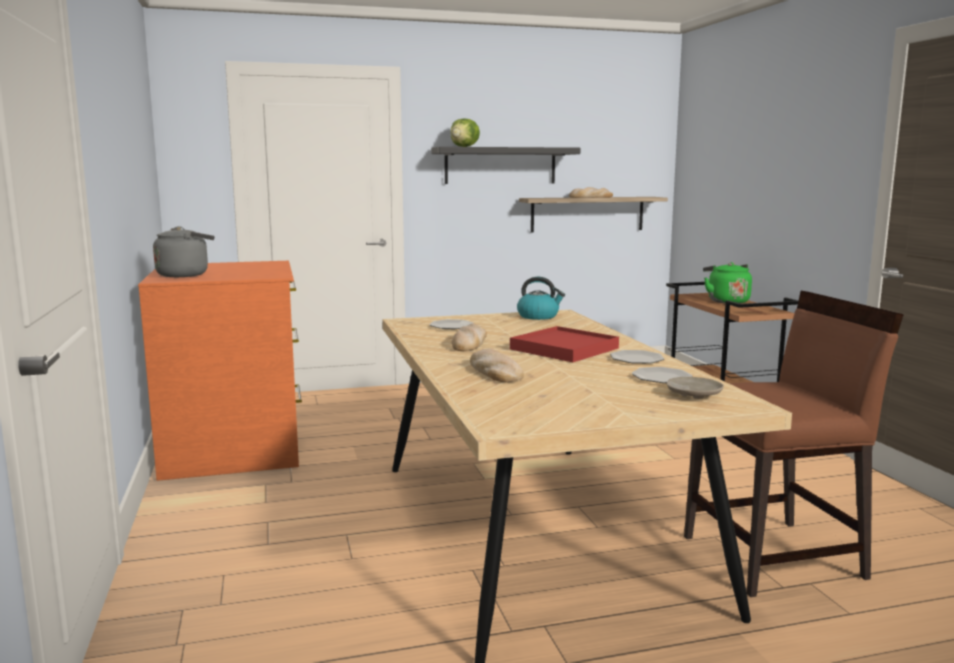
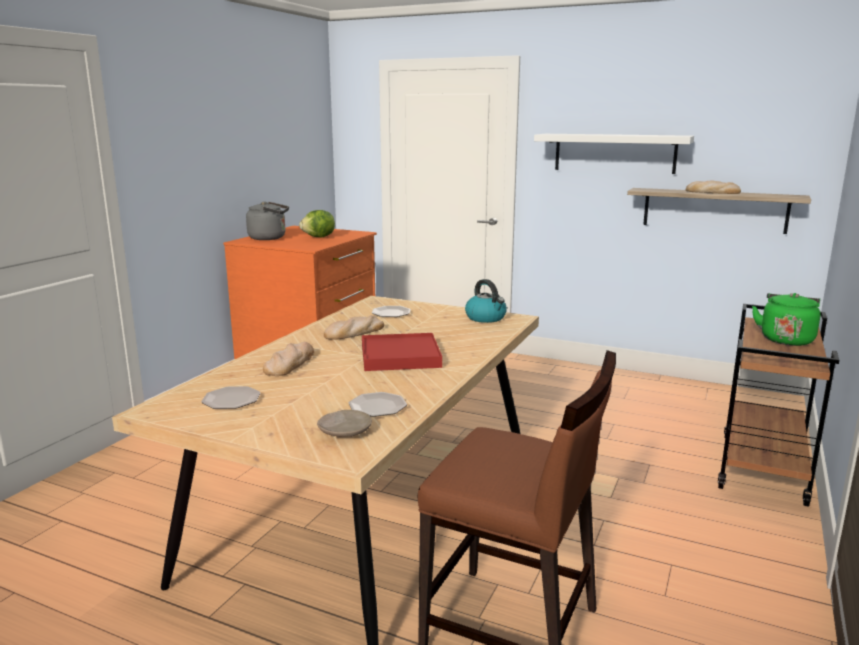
camera: 40 degrees right, 5 degrees up
black shelf [431,147,580,184] -> white shelf [534,134,694,174]
lettuce [450,118,480,147] -> lettuce moved to [299,210,335,237]
plate [610,350,664,364] -> plate moved to [201,386,261,409]

